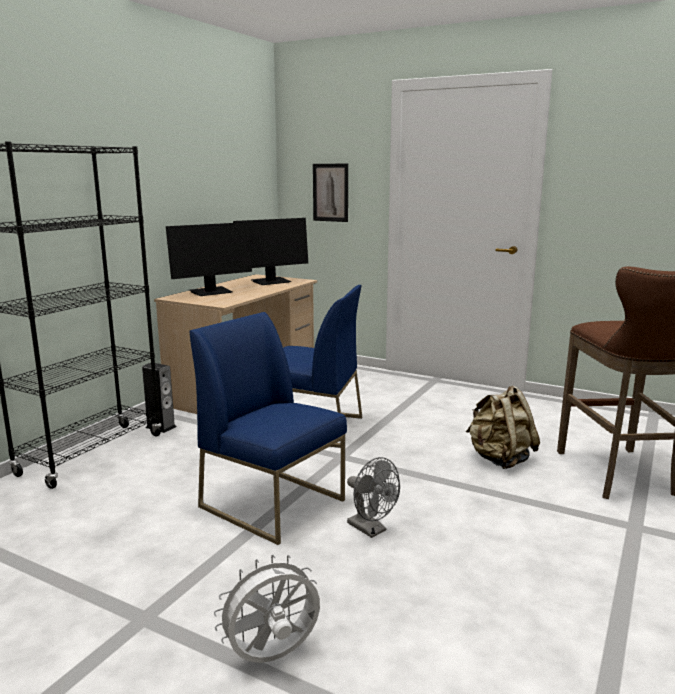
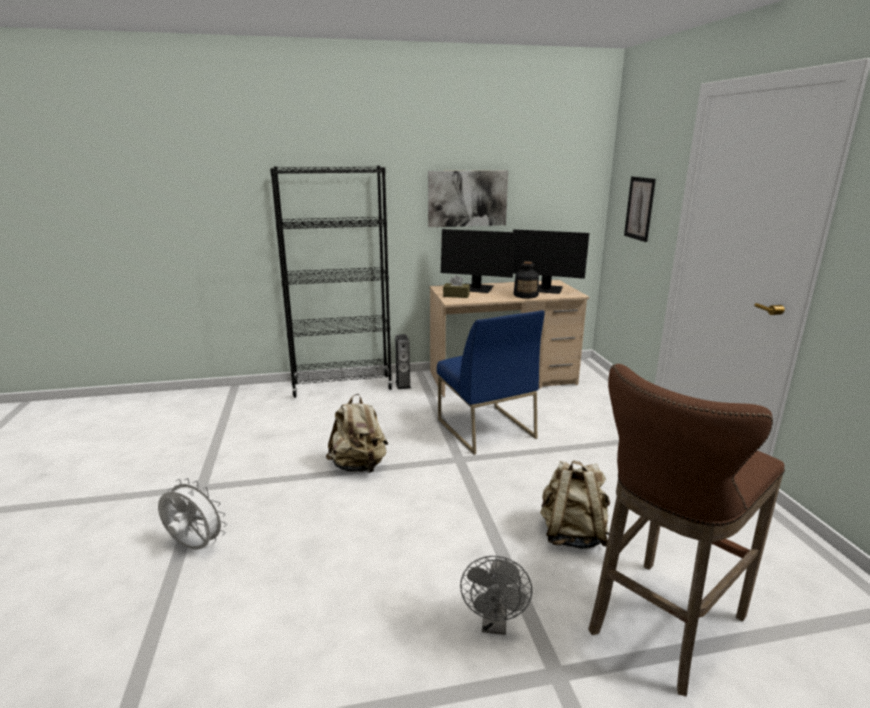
camera: 50 degrees right, 5 degrees up
blue chair [190,312,347,545] -> beige backpack [326,394,388,473]
grey fan [347,457,400,538] -> grey fan moved to [460,556,532,635]
none -> picture [428,170,508,227]
none -> brown tissue box [443,275,470,298]
none -> bottle [514,261,539,299]

